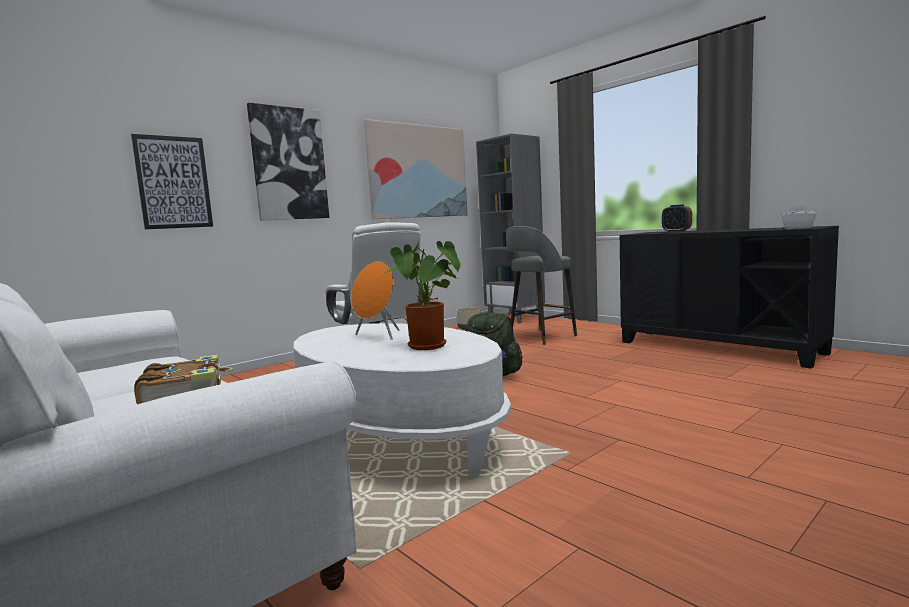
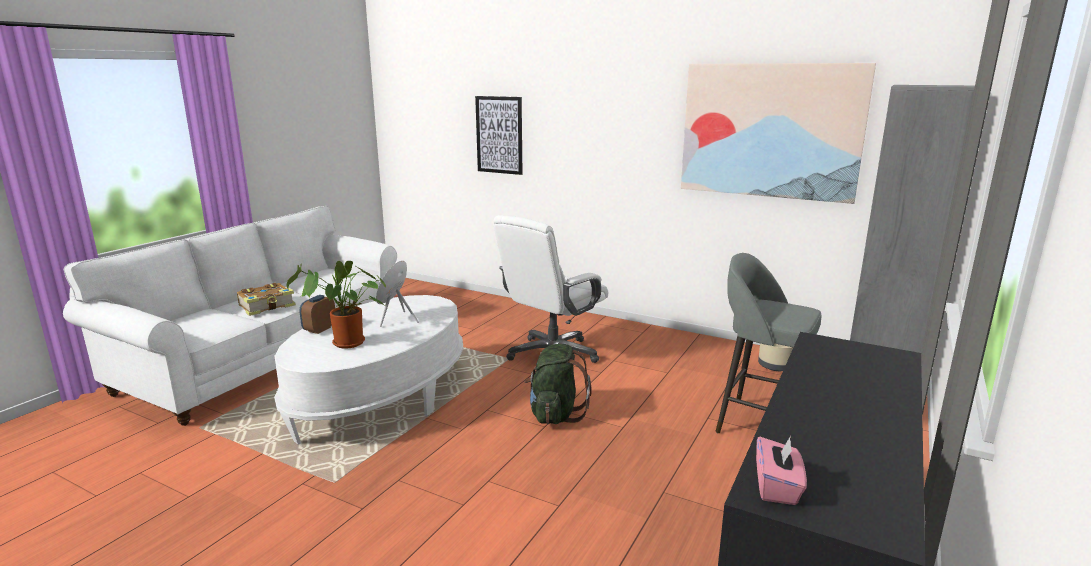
camera: 70 degrees right, 10 degrees up
picture [247,103,329,221] -> none
alarm clock [662,204,692,232] -> alarm clock moved to [299,295,335,334]
white tissue box [781,205,816,229] -> pink tissue box [756,436,807,505]

